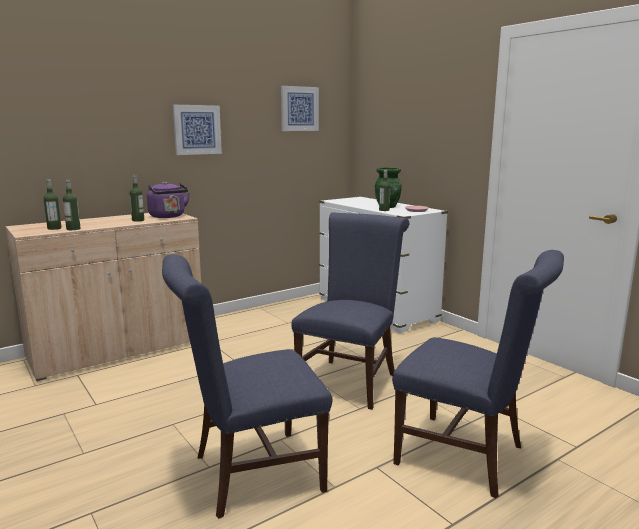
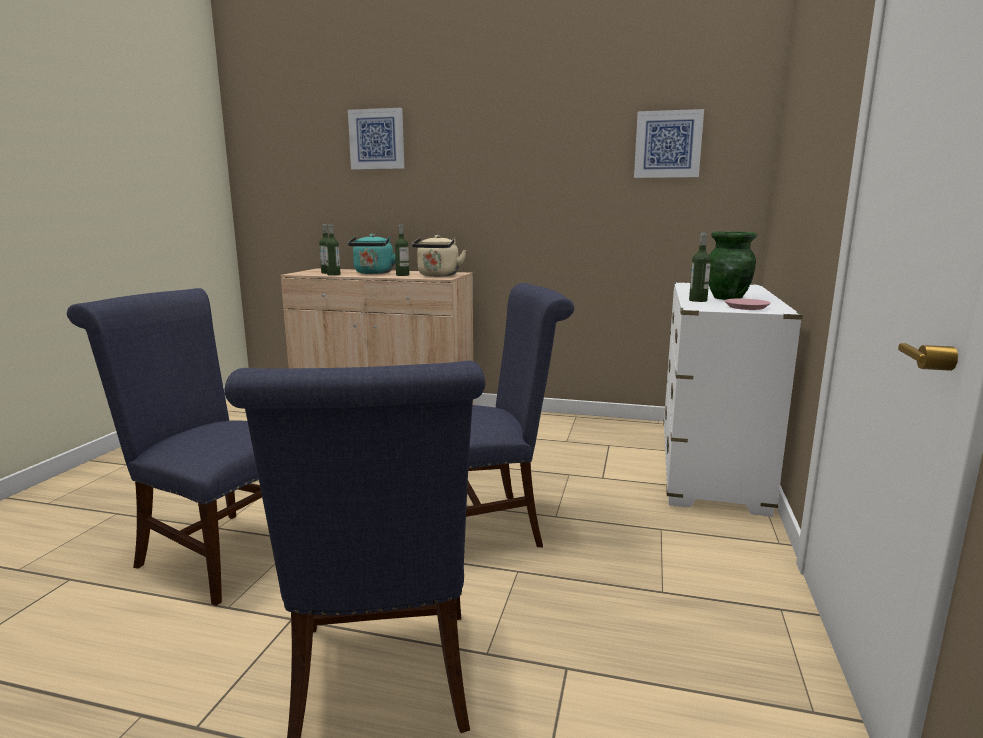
camera: 50 degrees right, 0 degrees up
purple kettle [147,181,190,218] -> beige kettle [412,235,466,277]
picture [173,105,222,155] -> picture moved to [348,108,404,170]
none -> turquoise kettle [348,234,396,274]

